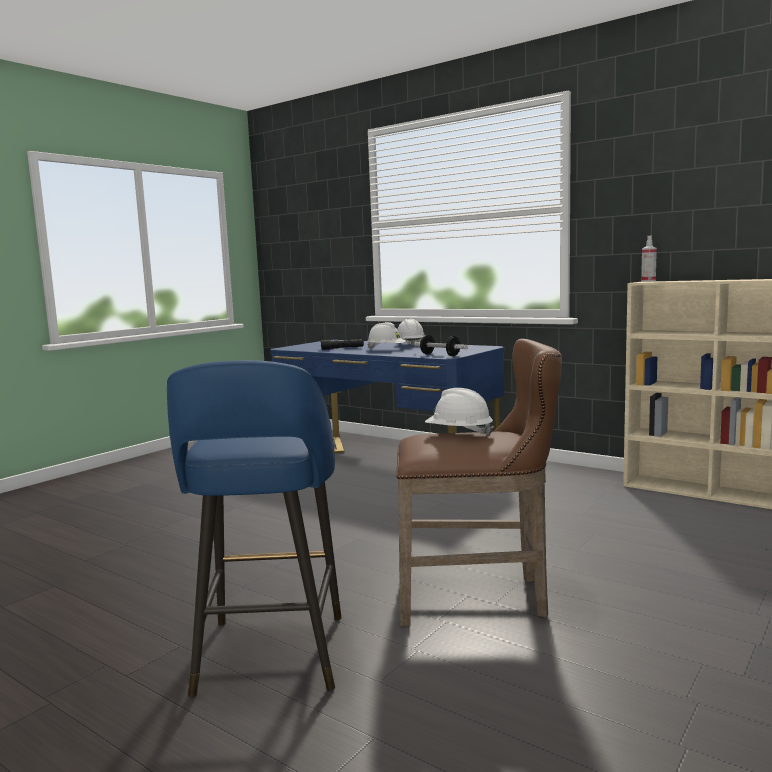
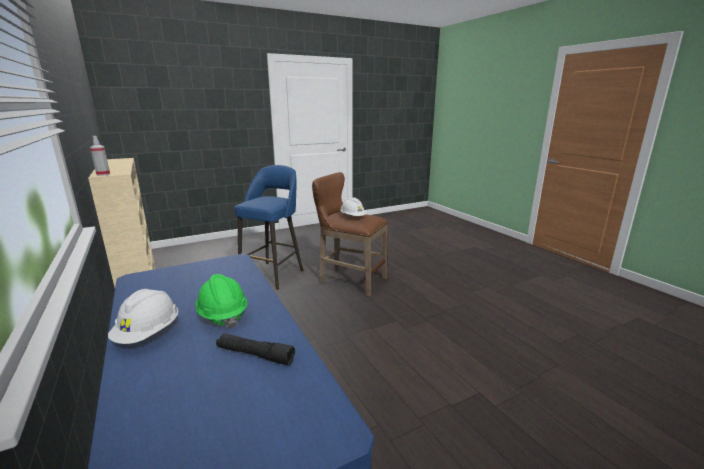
camera: 155 degrees left, 10 degrees up
blue stool [167,360,342,698] -> blue stool moved to [234,165,303,290]
white hard hat [367,322,406,349] -> green hard hat [195,274,247,328]
dumbbell [414,335,468,356] -> none

